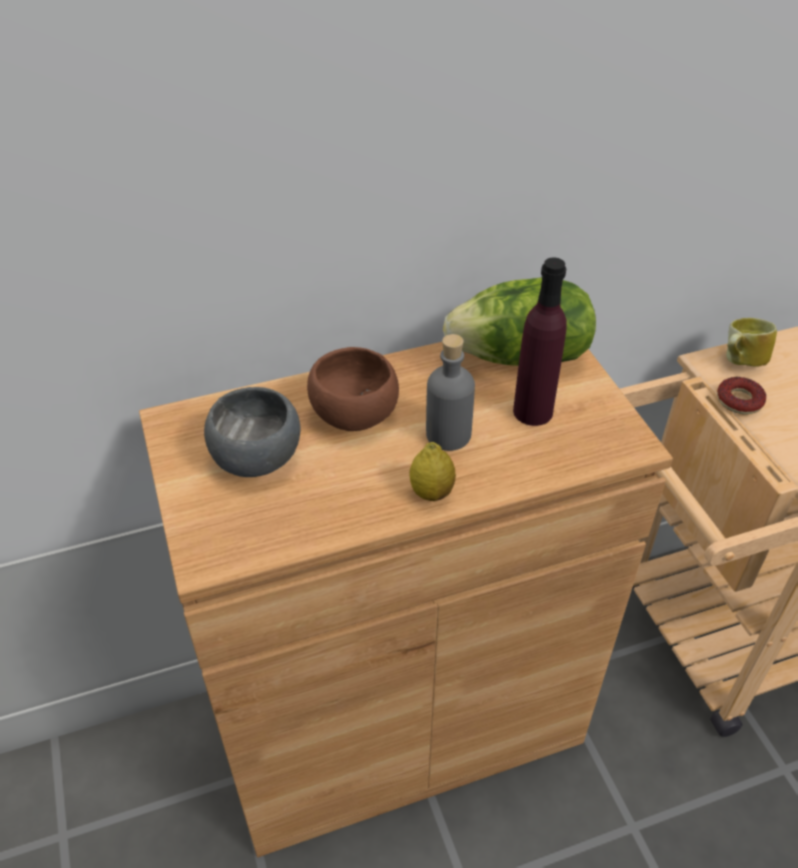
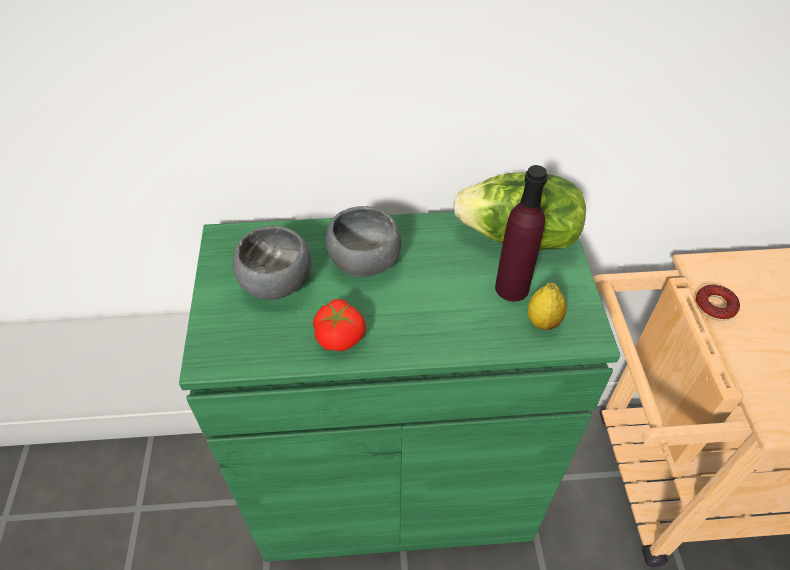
camera: 15 degrees right, 5 degrees up
brown cabinet [139,342,673,858] -> green cabinet [179,212,620,562]
brown bowl [307,347,399,431] -> grey bowl [326,206,401,277]
lemon [409,442,456,501] -> lemon moved to [528,283,567,330]
grey bottle [426,334,475,451] -> none
mug [726,318,777,366] -> none
none -> tomato [313,299,366,352]

